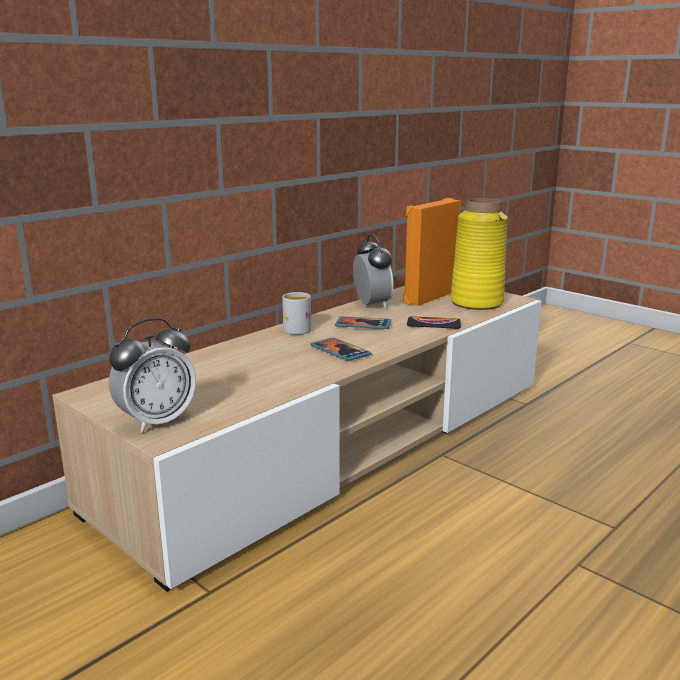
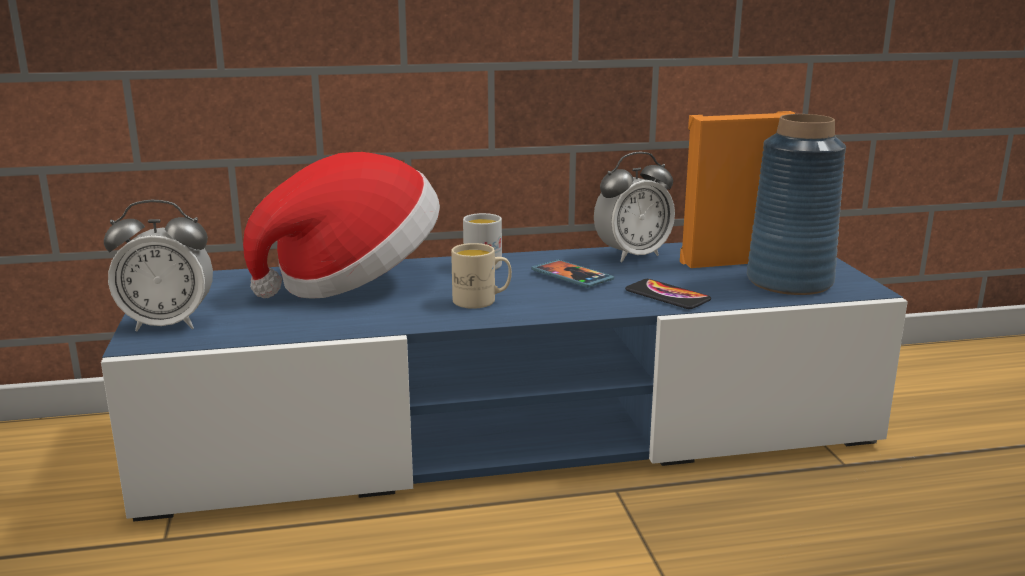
camera: 35 degrees right, 0 degrees up
beige tv stand [52,286,542,592] -> blue tv stand [101,242,908,522]
phone [311,337,371,361] -> beige mug [451,243,512,309]
alarm clock [353,234,394,309] -> alarm clock turned 45 degrees clockwise [594,152,675,262]
yellow vase [451,198,508,310] -> blue vase [747,114,846,295]
none -> hat [243,152,440,299]

